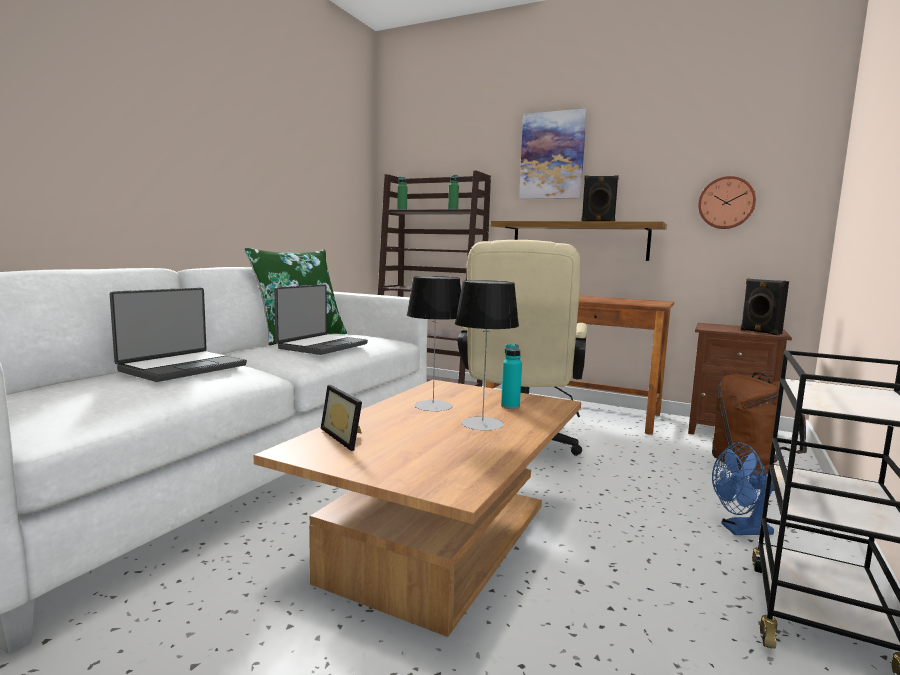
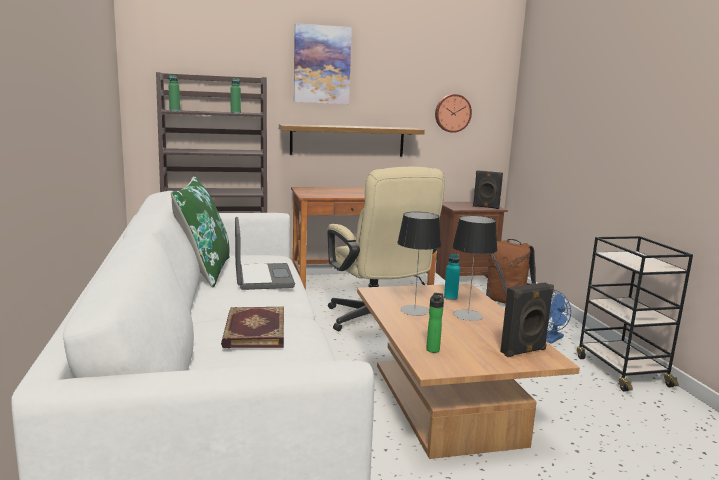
camera: 40 degrees left, 5 degrees up
laptop [110,288,247,382] -> book [221,307,284,348]
picture frame [321,385,362,451] -> bottle [426,293,444,353]
black speaker [581,175,619,221] -> black speaker moved to [500,282,554,357]

